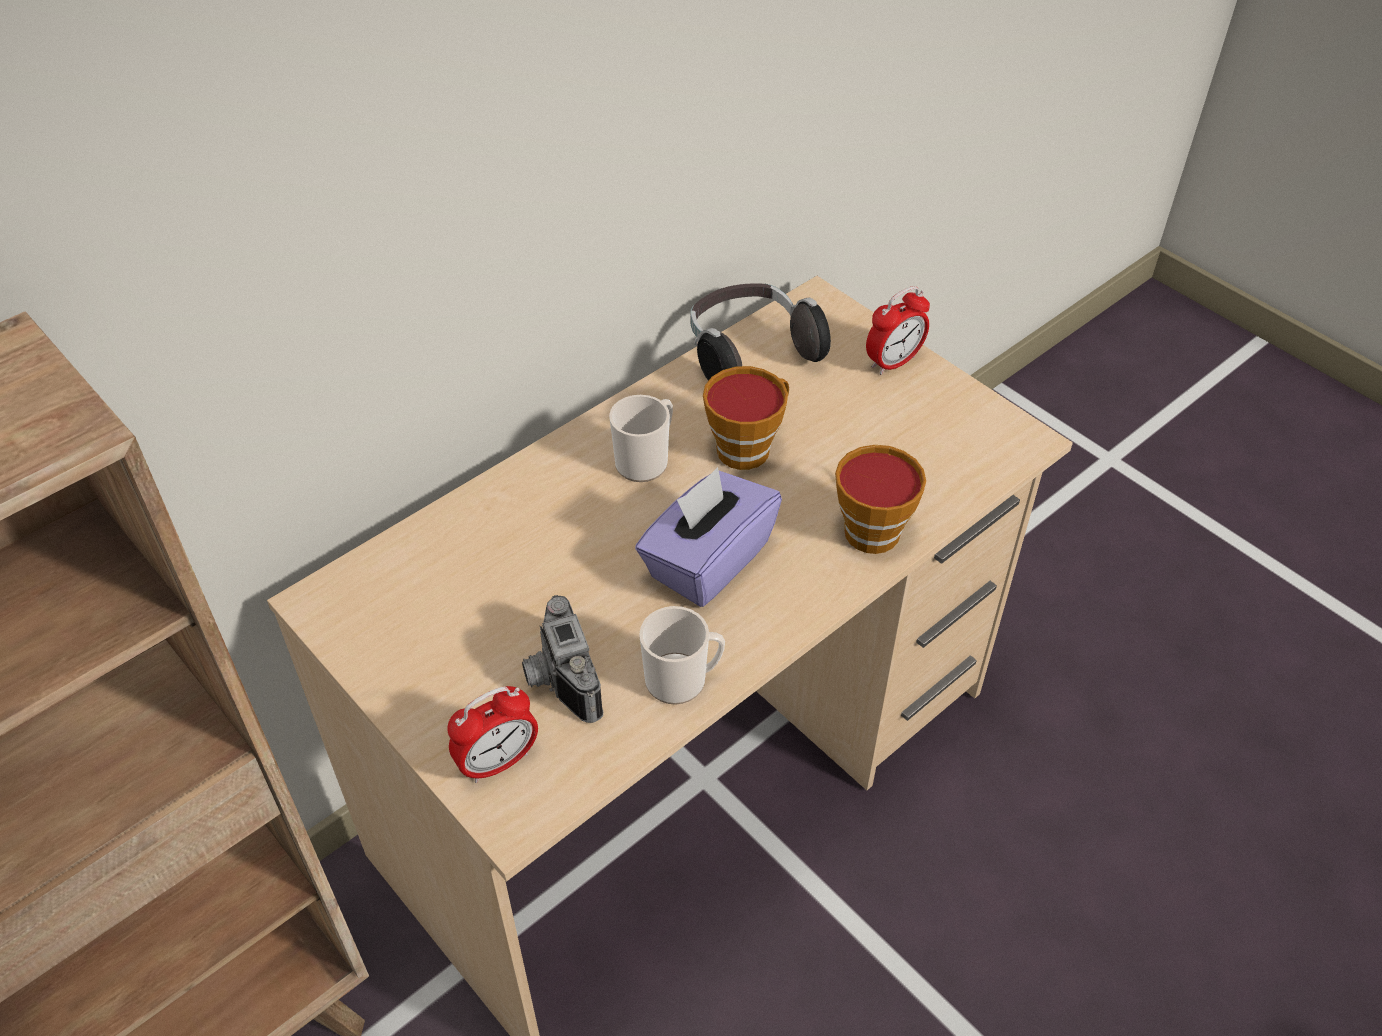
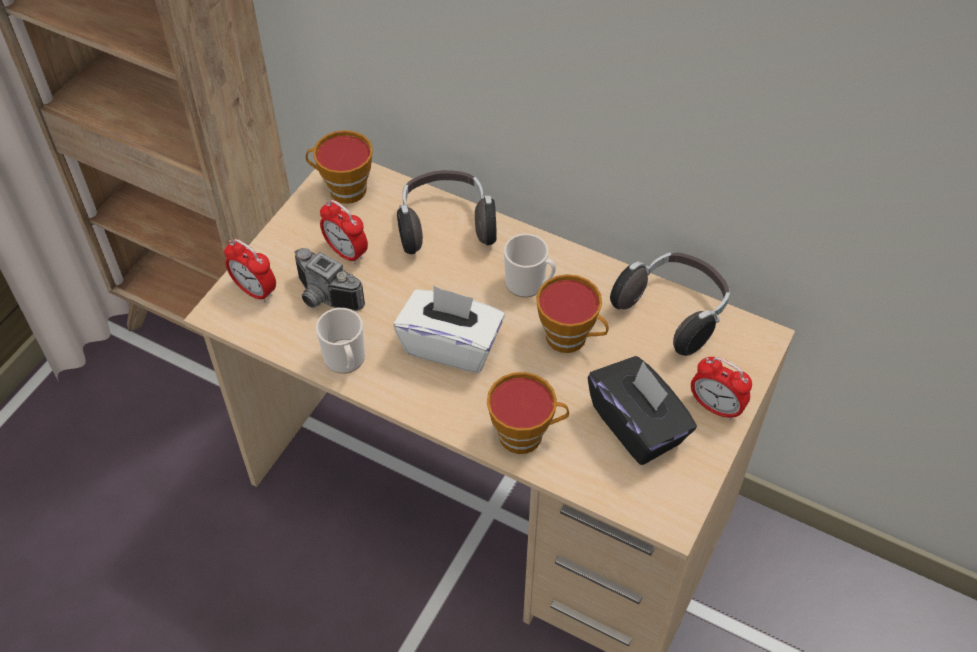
camera: 70 degrees right, 5 degrees up
camera [522,595,603,723] -> camera turned 105 degrees counterclockwise [294,248,365,311]
purple tissue box [635,467,782,607] -> white tissue box [394,285,505,373]
none -> cup [306,130,373,204]
none -> alarm clock [320,200,368,264]
none -> headphones [397,170,497,254]
none -> black tissue box [588,356,697,465]

